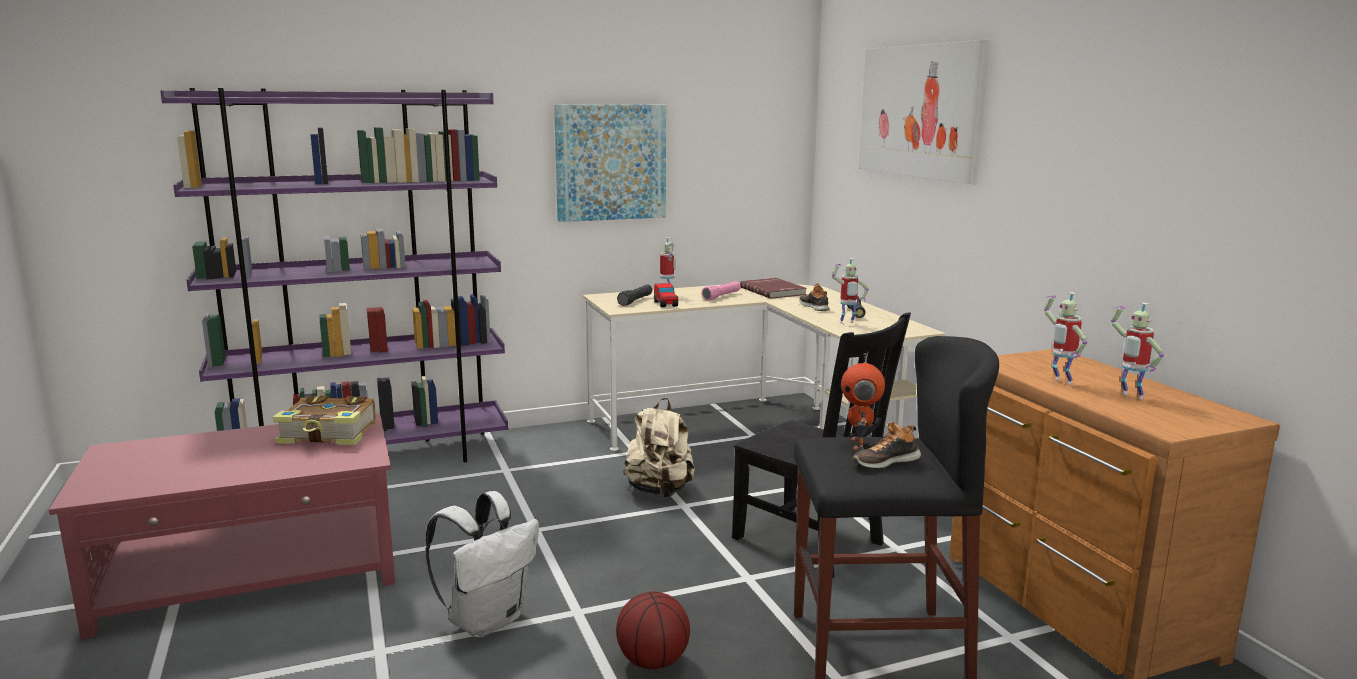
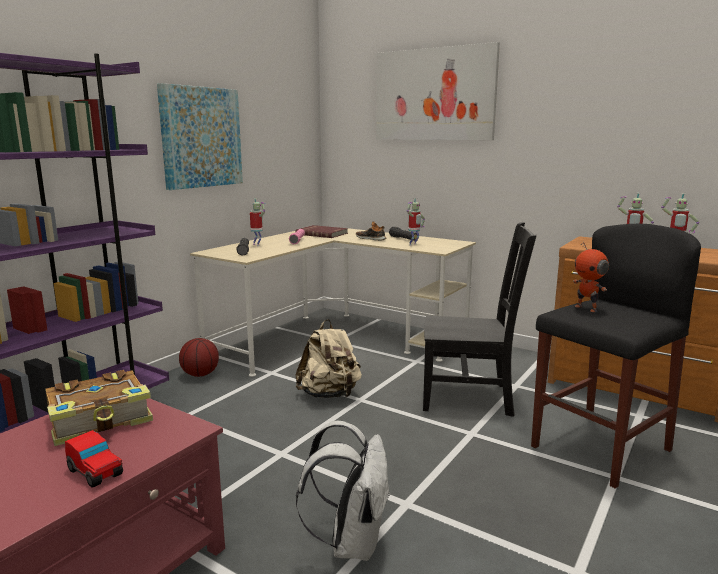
camera: 35 degrees left, 0 degrees up
basketball [616,591,690,669] -> basketball moved to [179,338,219,377]
toy car [654,283,678,307] -> toy car moved to [65,430,123,488]
shoe [853,422,921,469] -> none

